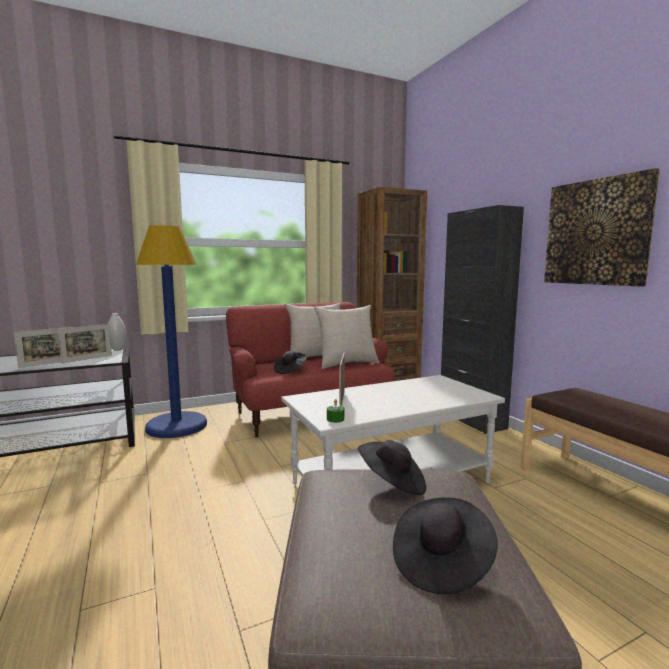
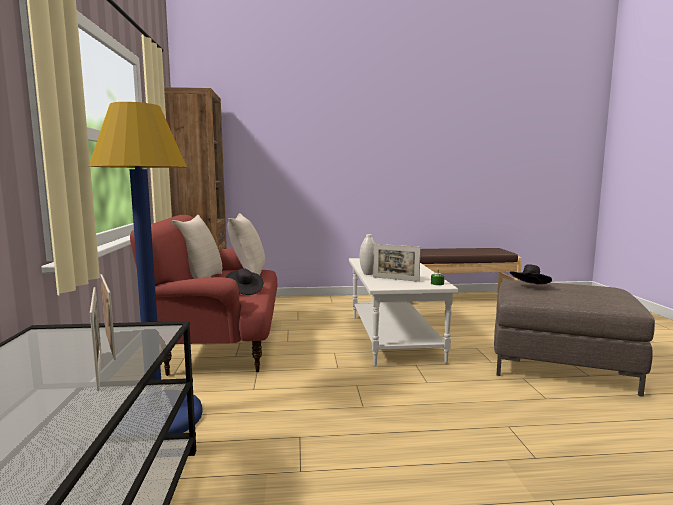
camera: 70 degrees left, 0 degrees up
white vase [108,313,126,351] -> white vase moved to [360,234,376,275]
black hat [393,497,498,594] -> none
black cabinet [441,205,524,434] -> none
picture [544,168,660,287] -> none

